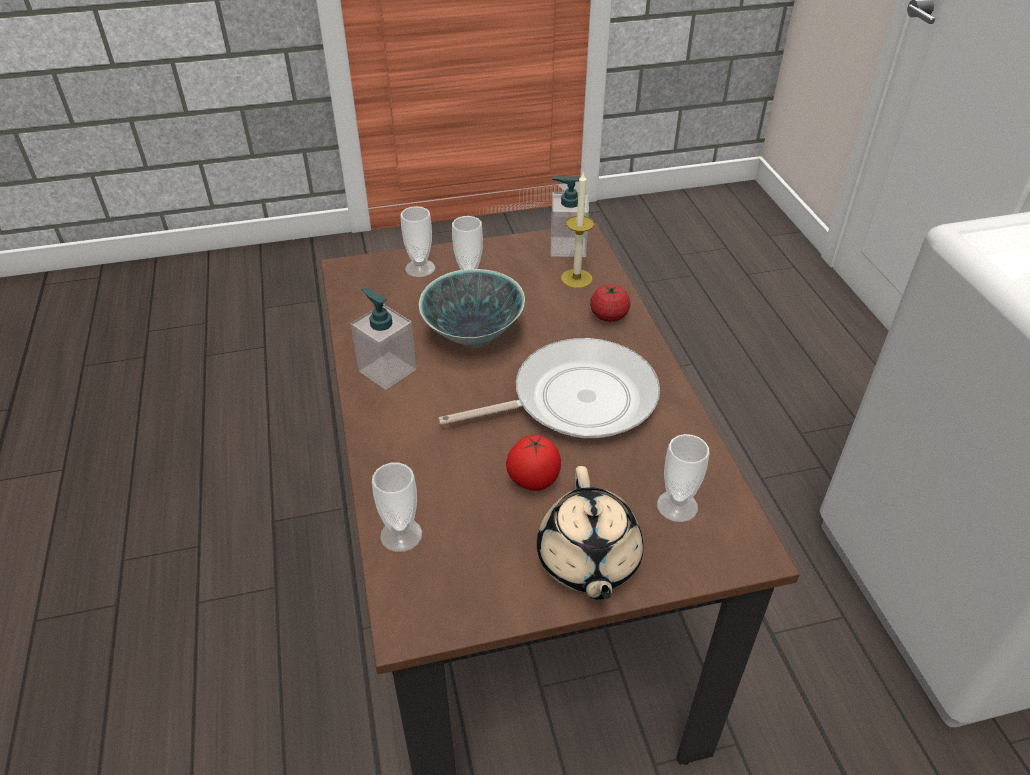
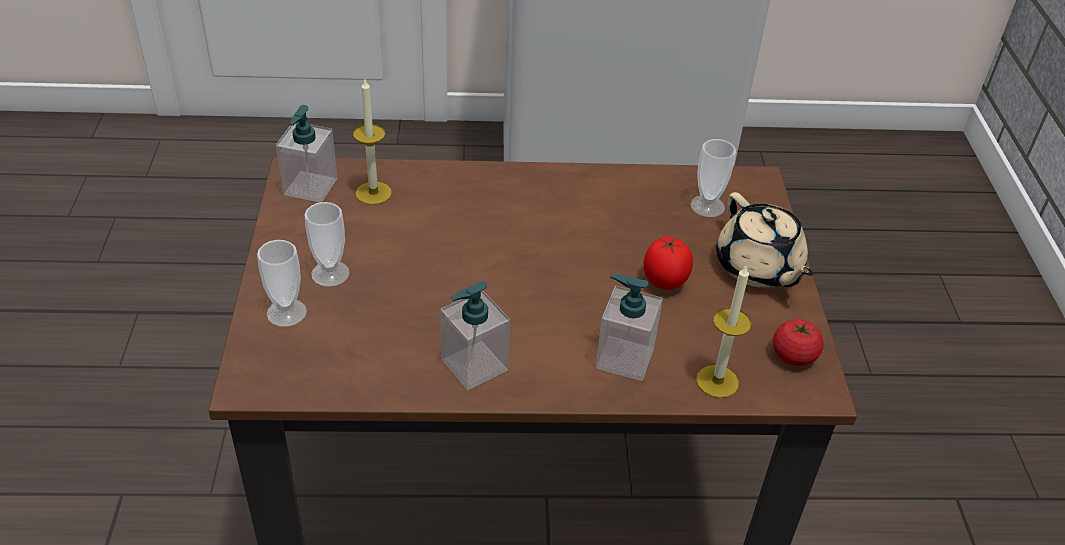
camera: 80 degrees left, 0 degrees up
cup [372,463,422,552] -> candle [696,264,751,398]
bowl [419,269,525,347] -> none
frying pan [438,338,660,438] -> none
beige teapot [537,466,643,600] -> beige teapot turned 60 degrees clockwise [716,192,813,288]
tomato [590,284,630,322] -> tomato moved to [773,319,823,366]
none -> soap dispenser [596,274,663,381]

